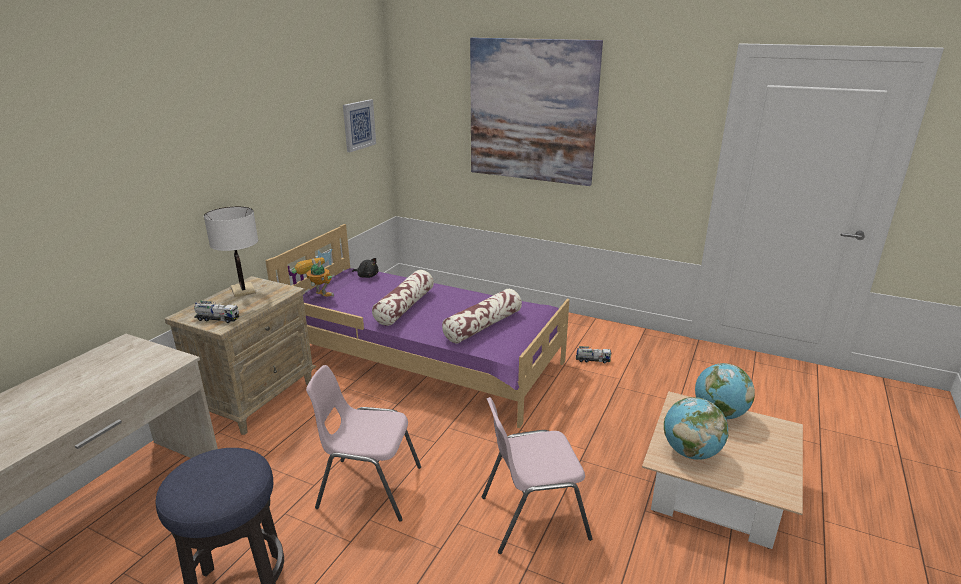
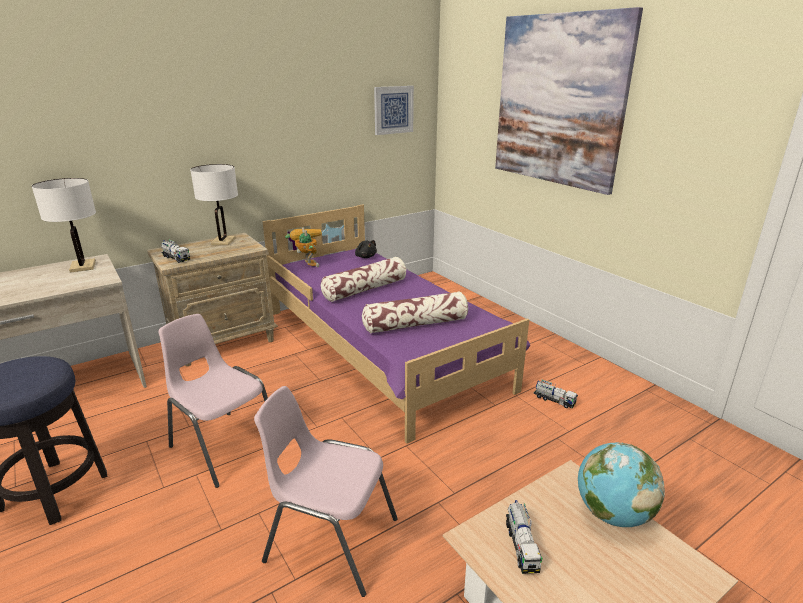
camera: 30 degrees right, 0 degrees up
globe [664,397,728,460] -> toy truck [506,500,542,574]
none -> white table lamp [32,178,96,273]

